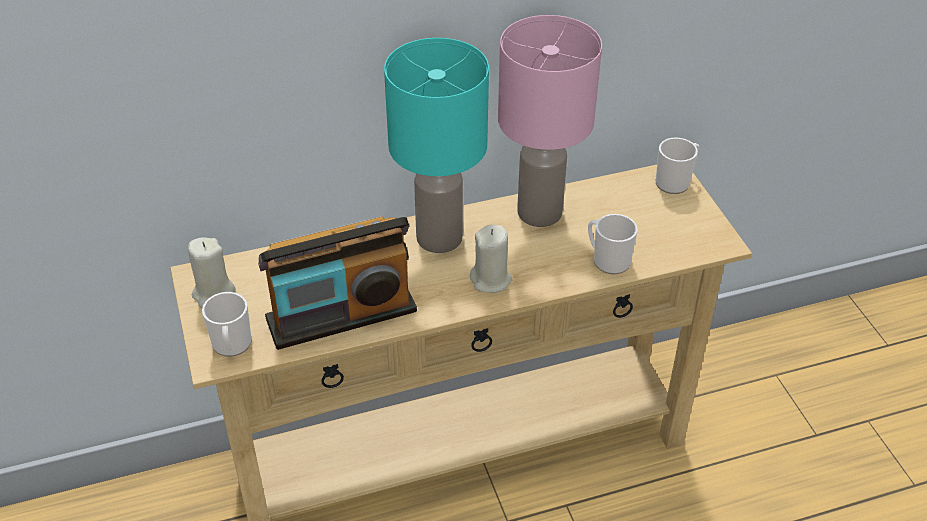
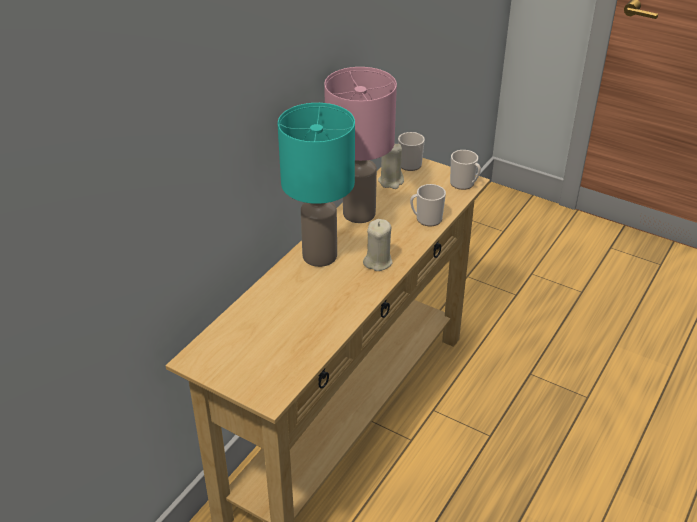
camera: 40 degrees left, 5 degrees down
beige candle [188,237,236,308] -> beige candle moved to [378,144,404,189]
mug [202,292,252,357] -> mug moved to [450,150,481,190]
radio [258,216,417,350] -> none

